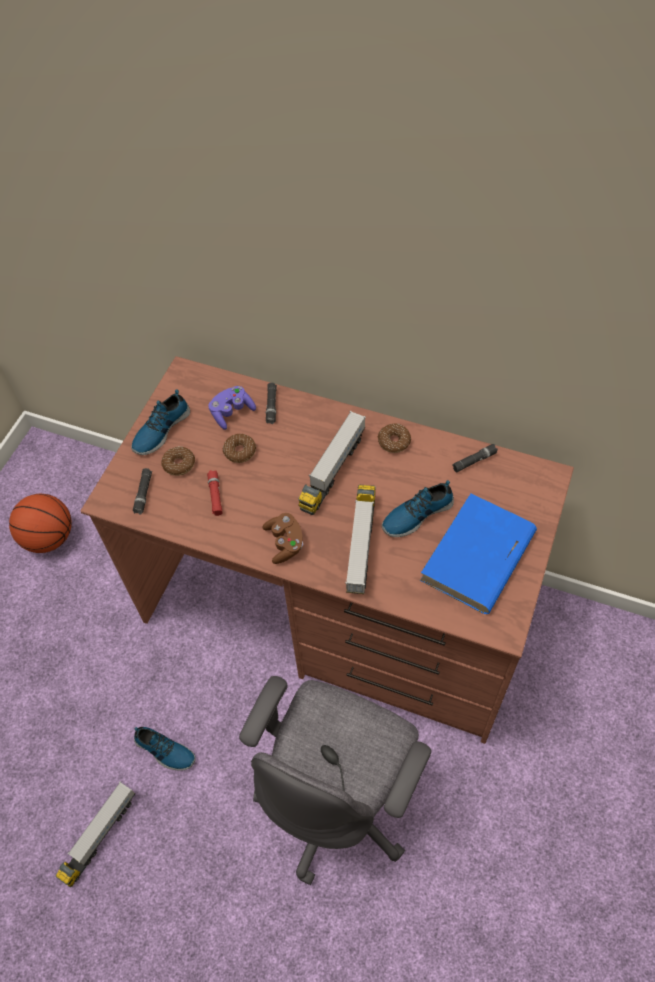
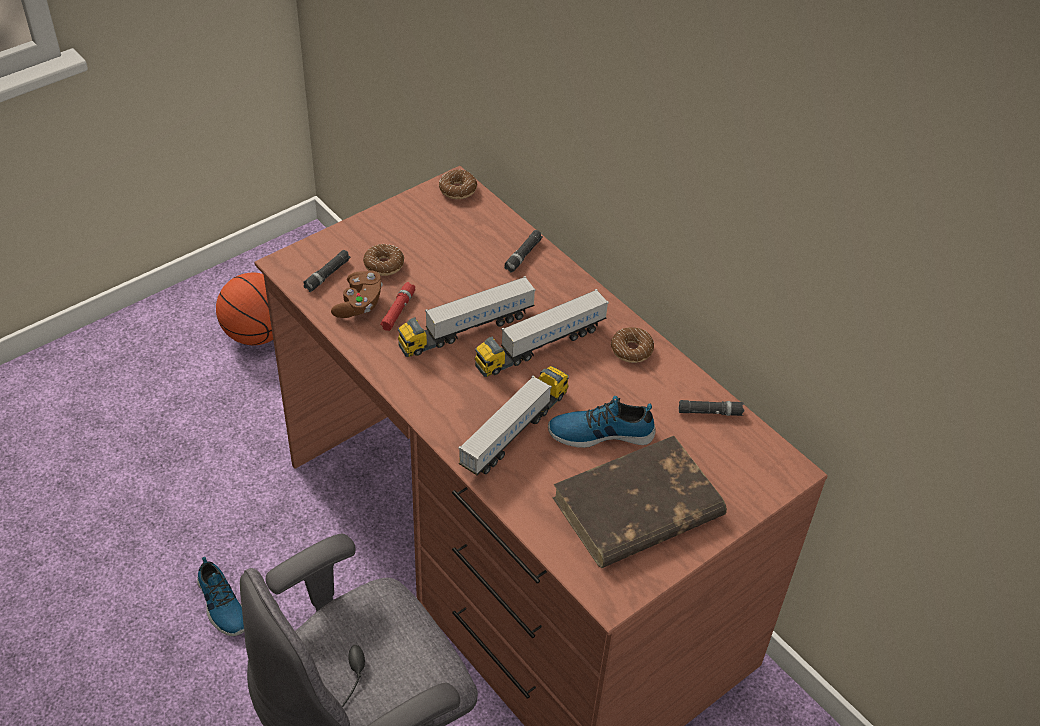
camera: 25 degrees right, 10 degrees down
toy truck [55,782,135,887] -> toy truck moved to [398,276,536,357]
shoe [131,389,190,455] -> none
purple game controller [208,386,256,430] -> none
donut [223,434,256,463] -> donut moved to [439,169,477,199]
brown game controller [263,513,303,564] -> brown game controller moved to [331,270,383,318]
blue book [420,493,537,614] -> brown book [552,436,727,568]

